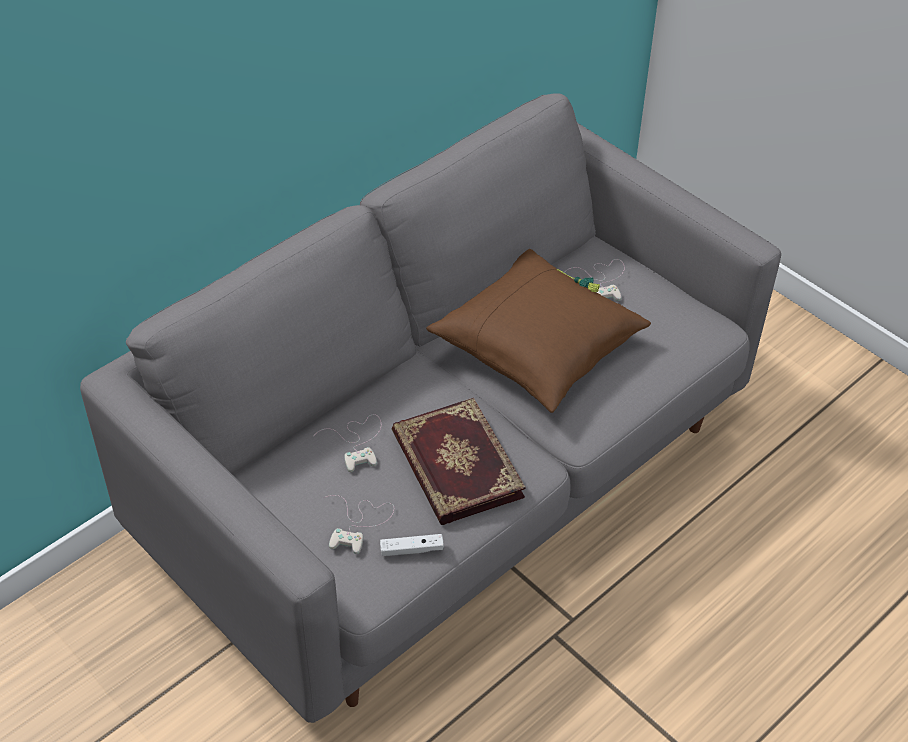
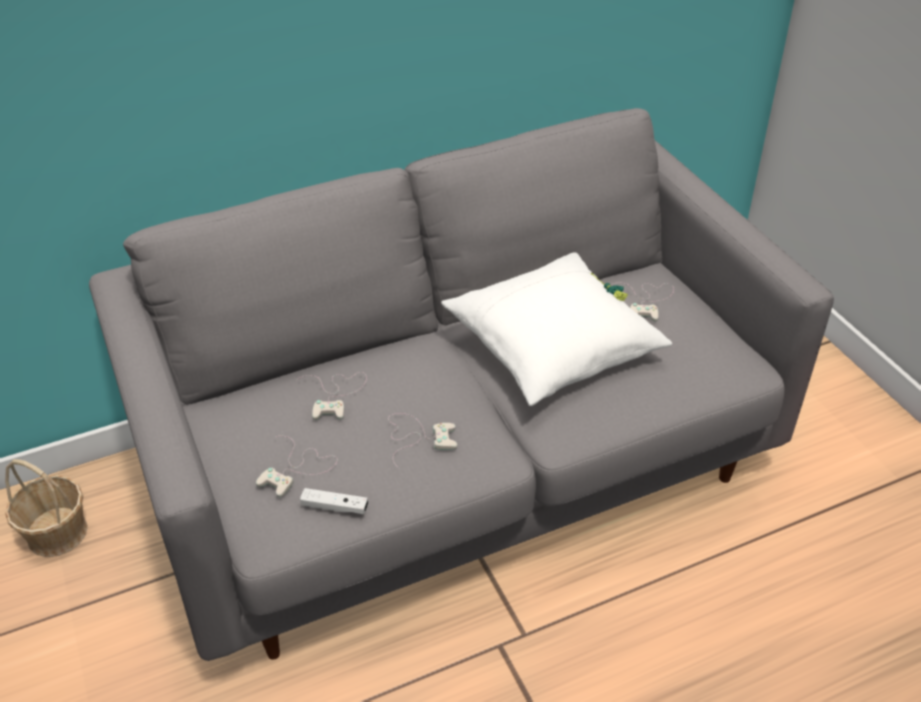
camera: 20 degrees right, 5 degrees down
book [392,398,526,525] -> white game controller [388,413,457,469]
brown pillow [426,249,651,413] -> white pillow [441,252,672,406]
none -> basket [5,459,88,557]

